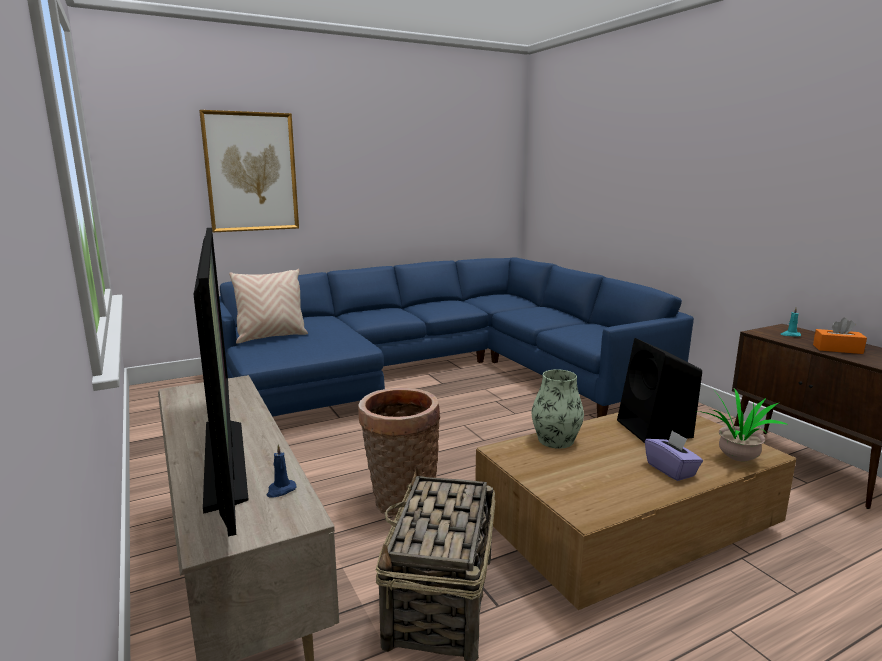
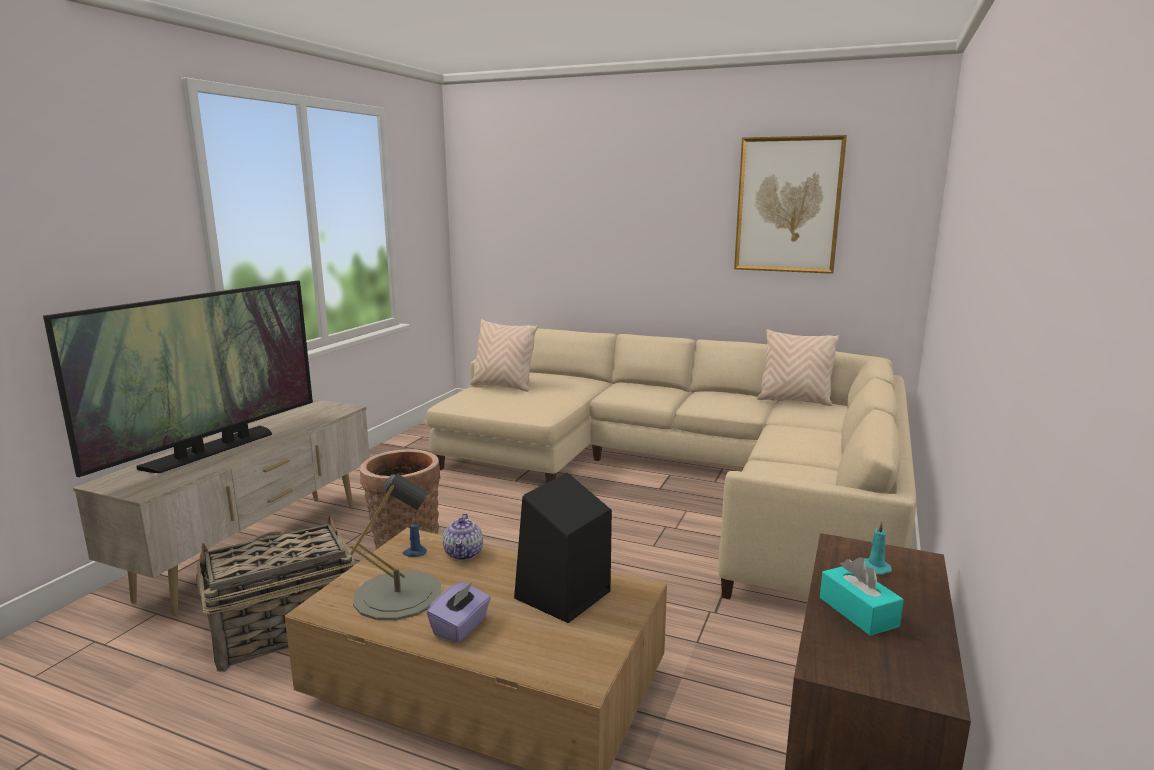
camera: 50 degrees right, 0 degrees up
picture [199,110,299,232] -> picture moved to [734,135,847,274]
blue sofa [219,257,694,418] -> beige sofa [426,329,916,599]
blue candle [267,445,296,498] -> blue candle moved to [403,518,427,557]
vase [532,369,584,449] -> teapot [443,513,483,560]
potted plant [697,388,788,462] -> none
orange tissue box [813,318,867,354] -> turquoise tissue box [820,557,904,636]
none -> grey table lamp [350,473,442,620]
none -> beige pillow [757,329,840,406]

